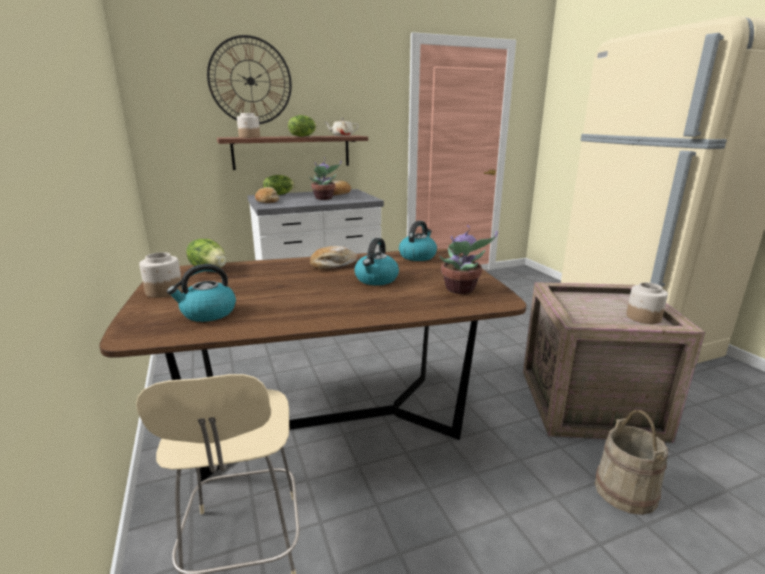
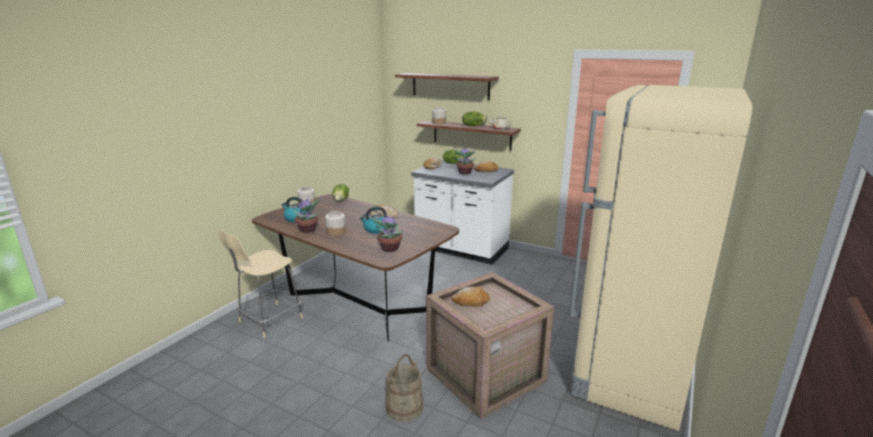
camera: 50 degrees right, 0 degrees up
wall clock [207,35,292,124] -> shelf [395,73,499,100]
kettle [399,221,437,261] -> none
jar [626,282,668,324] -> jar moved to [325,211,346,236]
none -> potted plant [293,195,322,233]
none -> bread [451,287,490,307]

